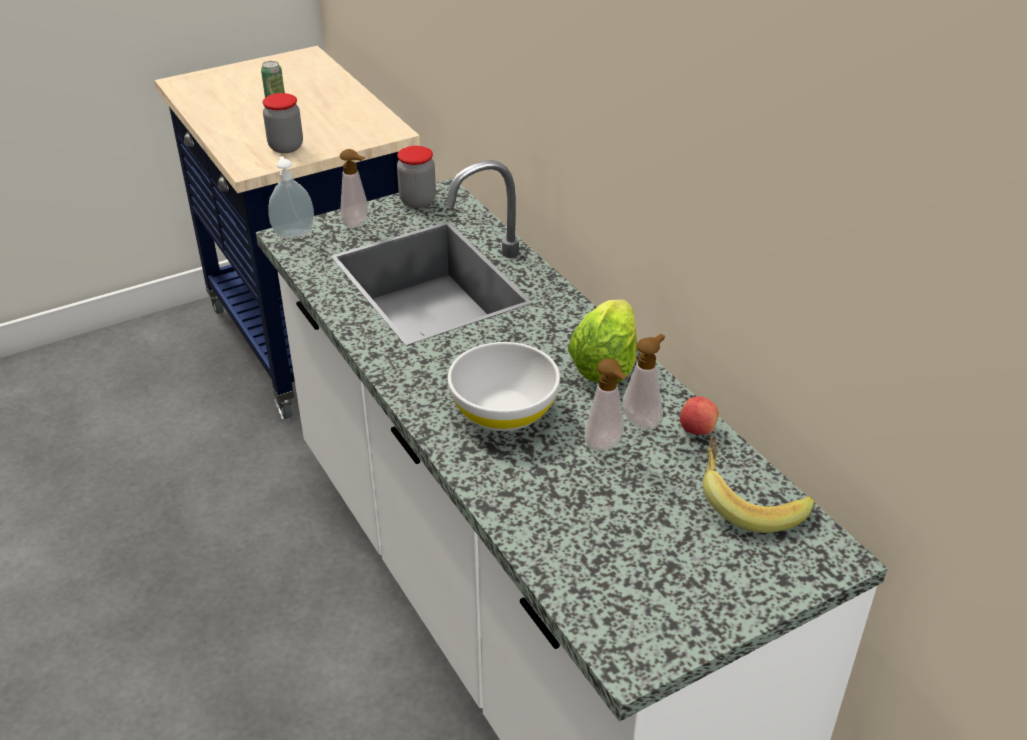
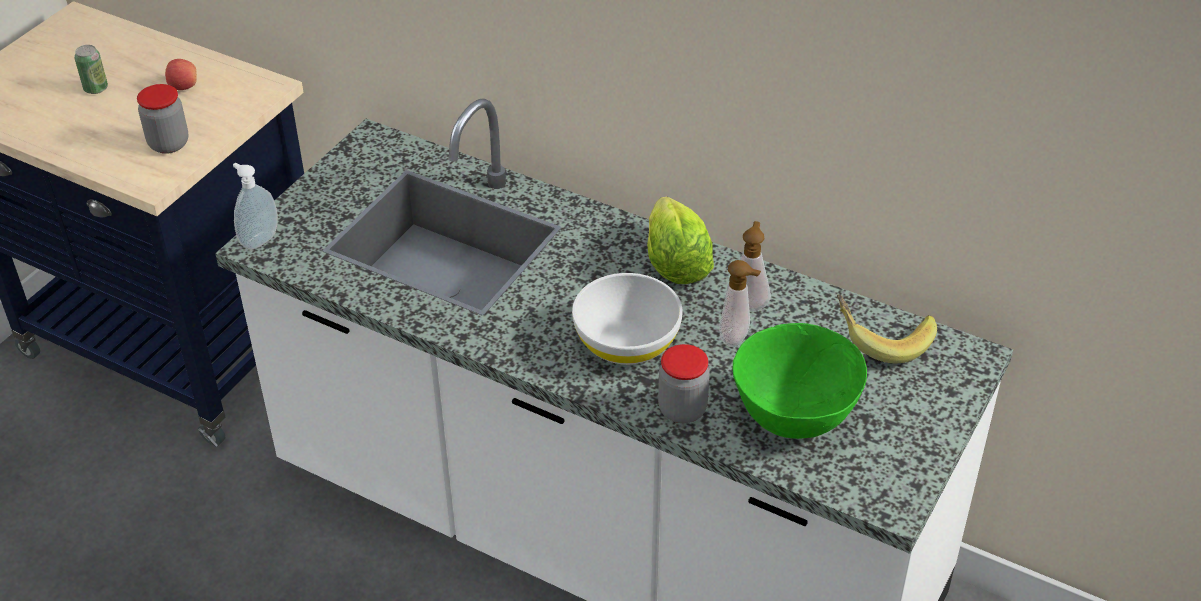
camera: 30 degrees left, 5 degrees up
soap dispenser [340,149,368,228] -> none
jar [397,146,436,208] -> jar moved to [658,344,710,423]
apple [680,396,719,435] -> apple moved to [165,59,197,90]
none -> green bowl [733,323,867,439]

